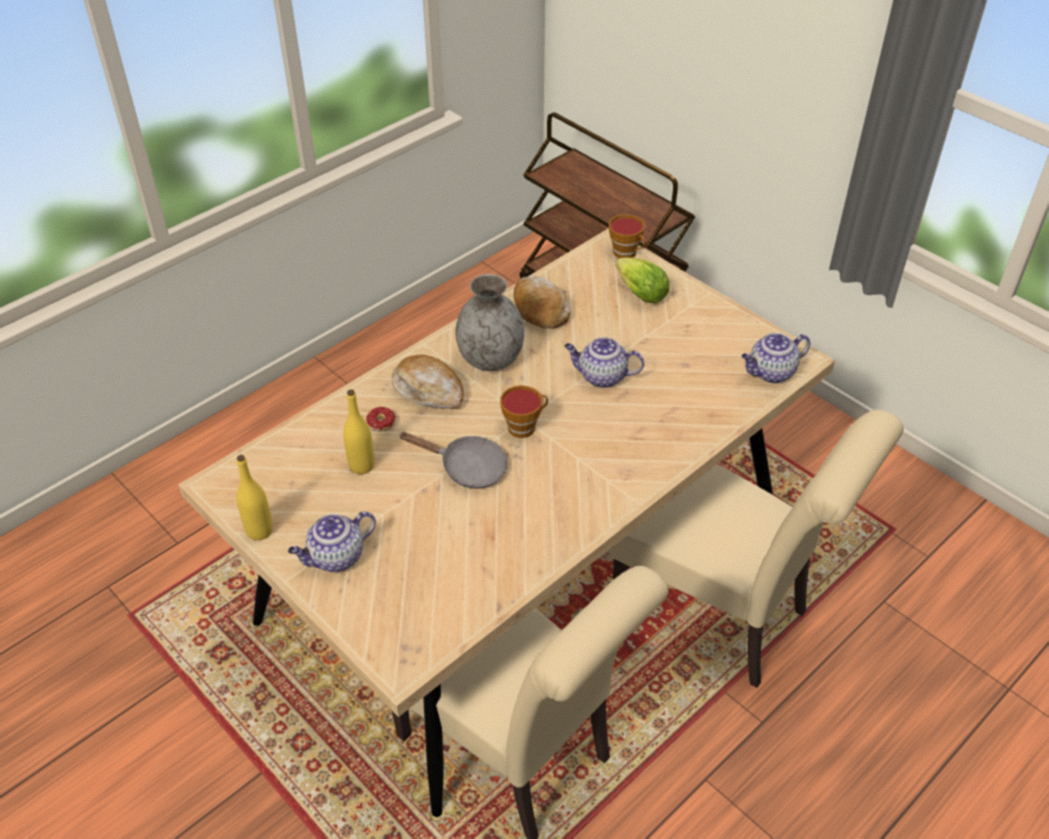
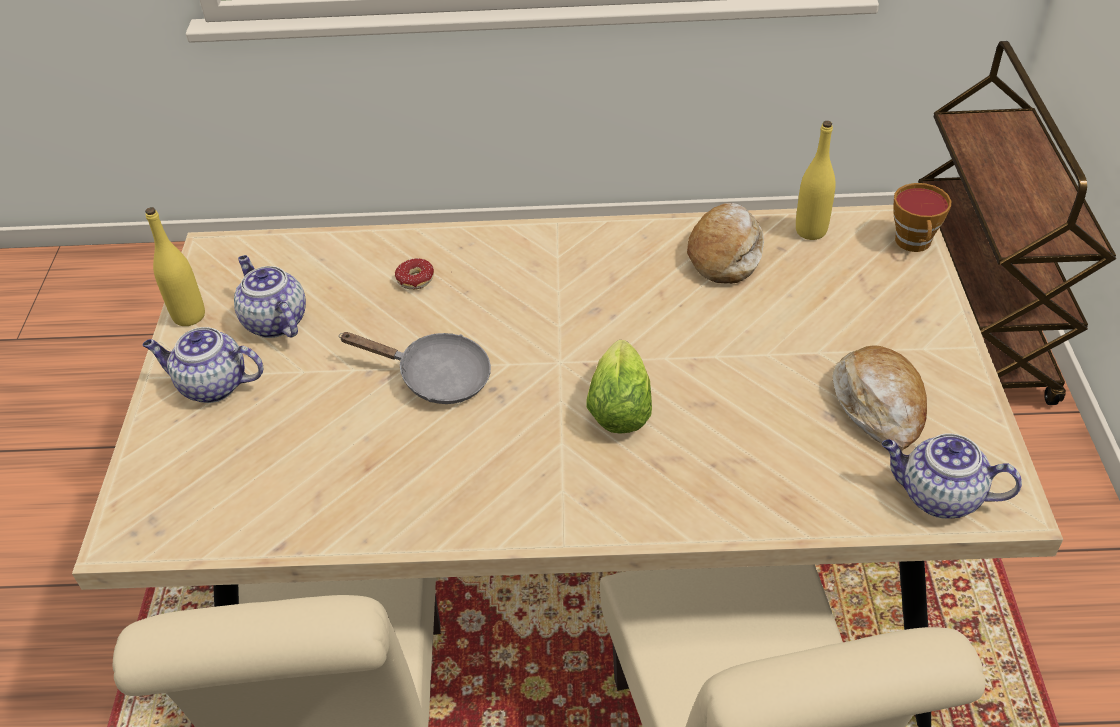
camera: 45 degrees right, 0 degrees up
yellow bottle [343,389,374,474] -> yellow bottle moved to [796,121,836,240]
bread [392,355,464,409] -> bread moved to [832,345,927,451]
grey frying pan [399,432,507,489] -> grey frying pan turned 45 degrees counterclockwise [339,332,491,404]
grey vase [456,274,524,371] -> none
cup [500,385,548,438] -> none
teapot [564,337,644,388] -> teapot moved to [234,255,306,338]
lettuce [615,258,669,304] -> lettuce moved to [586,340,652,434]

